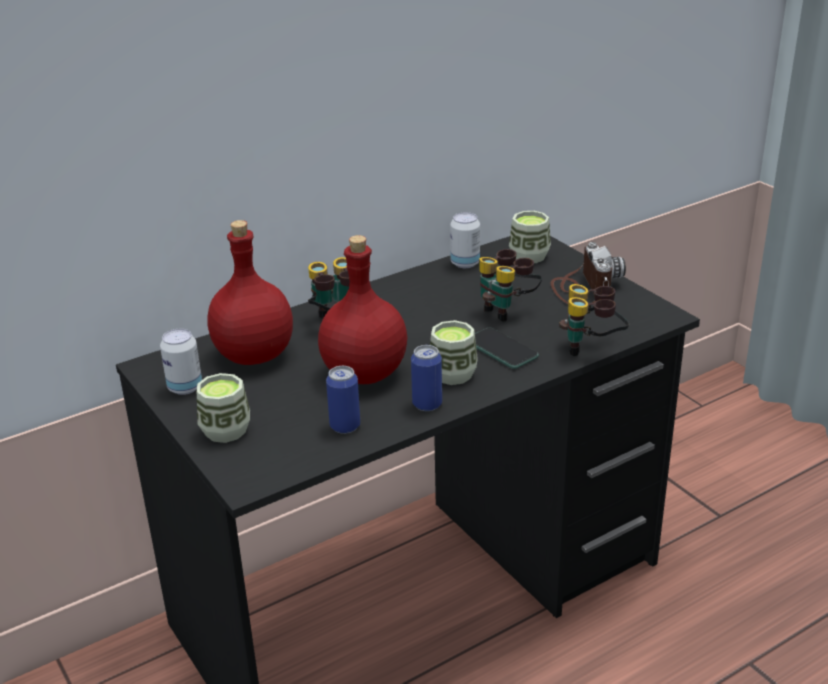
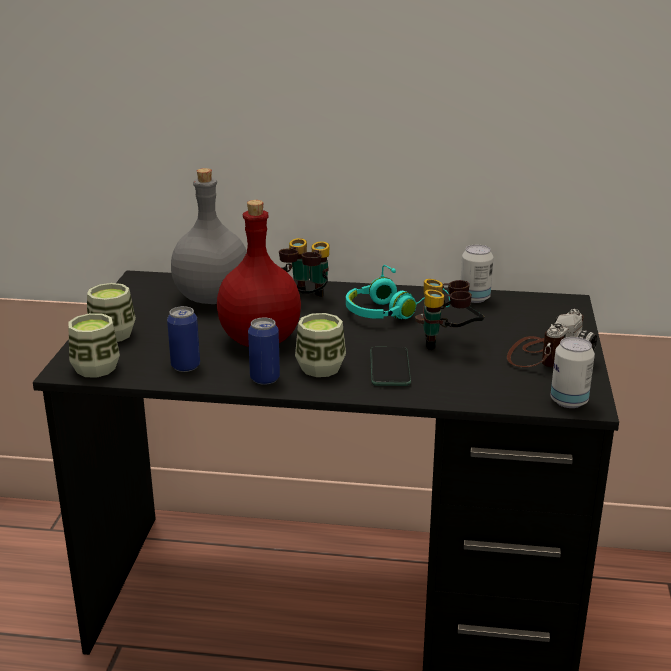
camera: 40 degrees right, 5 degrees down
can [160,329,202,395] -> can moved to [550,337,595,408]
red bottle [207,220,293,365] -> grey bottle [171,168,247,304]
cup [509,211,551,263] -> cup moved to [68,313,120,378]
binoculars [559,284,629,356] -> none
none -> turquoise headphones [346,265,450,319]

